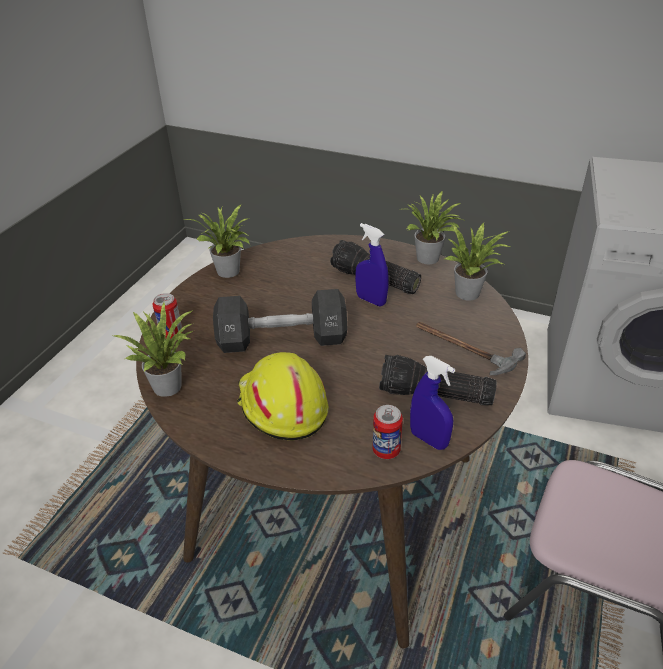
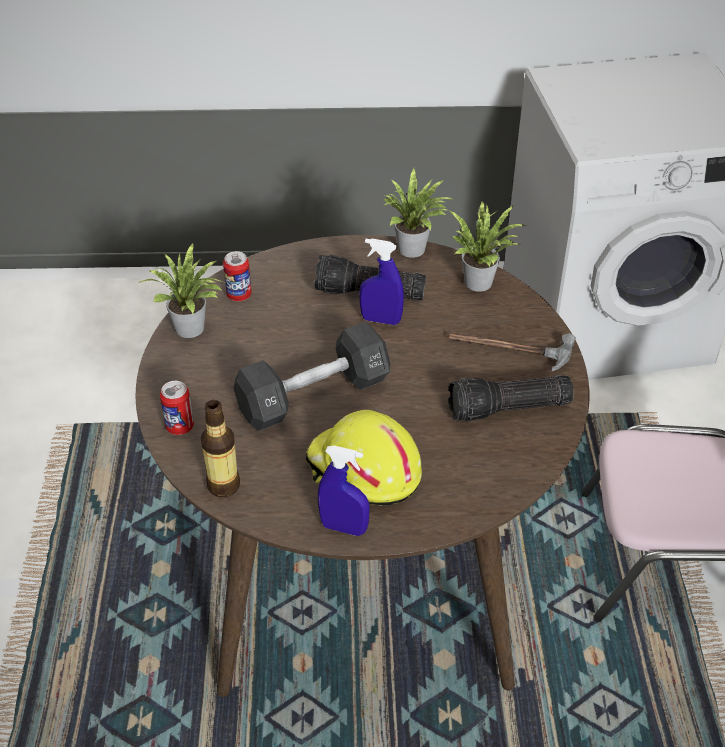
camera: 25 degrees left, 5 degrees up
potted plant [111,302,195,397] -> bottle [201,400,240,497]
can [372,405,403,459] -> can moved to [223,251,252,301]
blue spray bottle [410,356,455,450] -> blue spray bottle moved to [318,445,370,536]

